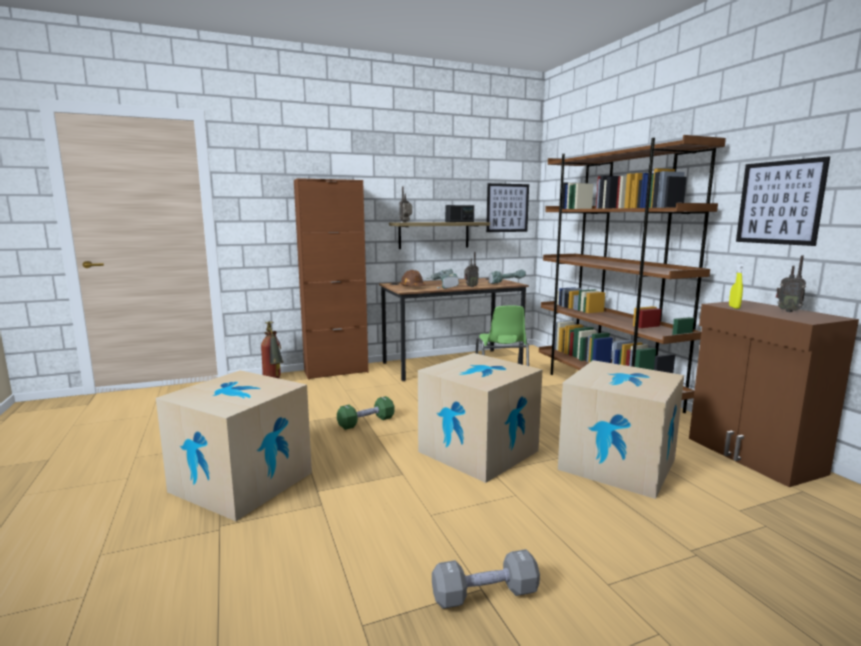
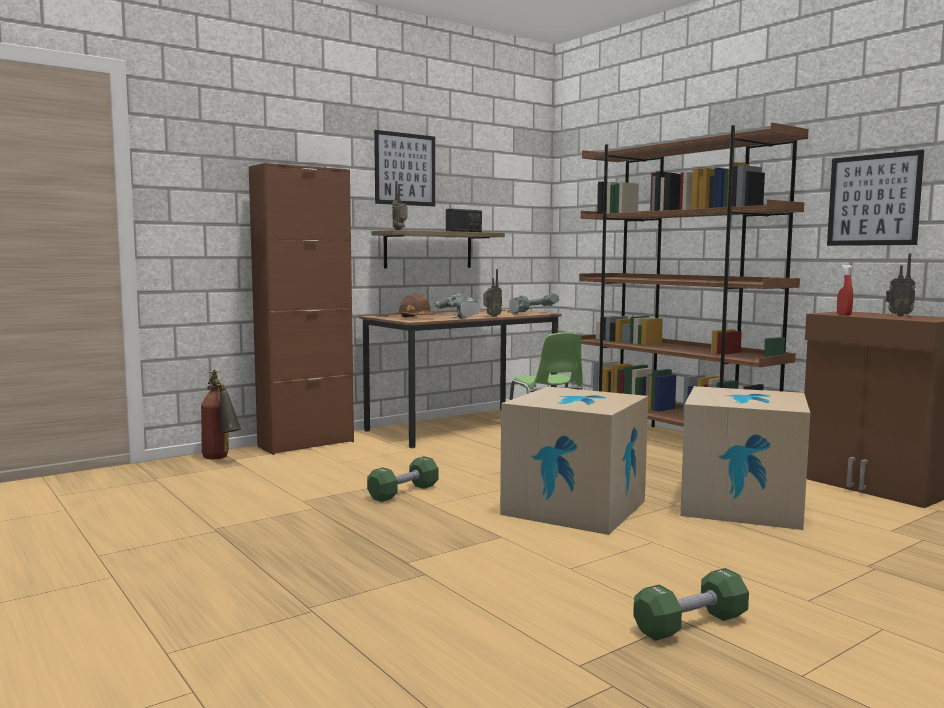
camera: 15 degrees left, 5 degrees down
cardboard box [156,370,312,521] -> none
grey dumbbell [432,549,540,609] -> green dumbbell [633,568,749,641]
picture [486,183,529,232] -> picture moved to [374,130,435,207]
yellow spray bottle [729,263,744,309] -> red spray bottle [837,265,853,316]

